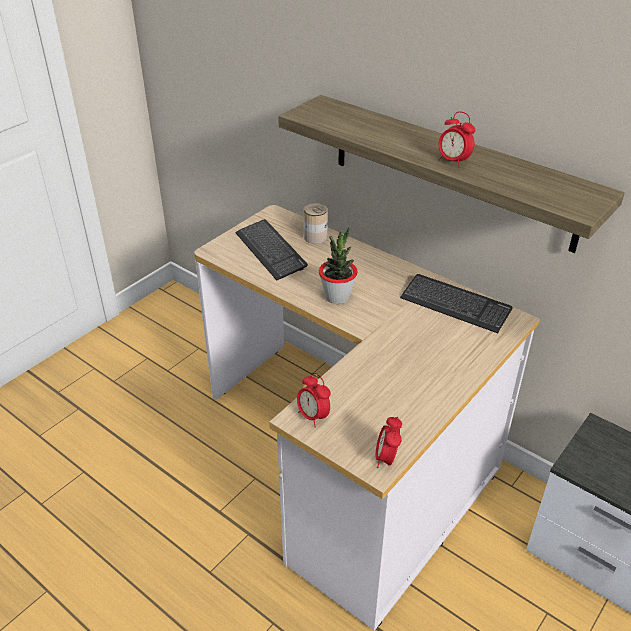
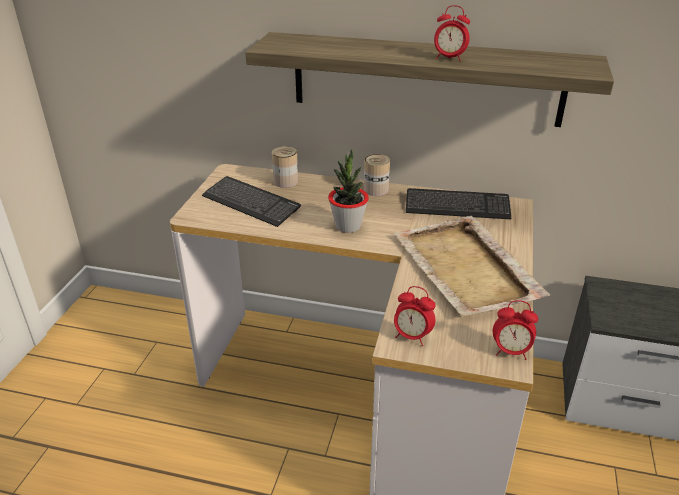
camera: 25 degrees left, 5 degrees down
alarm clock [375,417,402,468] -> alarm clock turned 60 degrees counterclockwise [493,300,538,360]
none -> can [364,154,390,196]
none -> beige tray [394,216,551,317]

